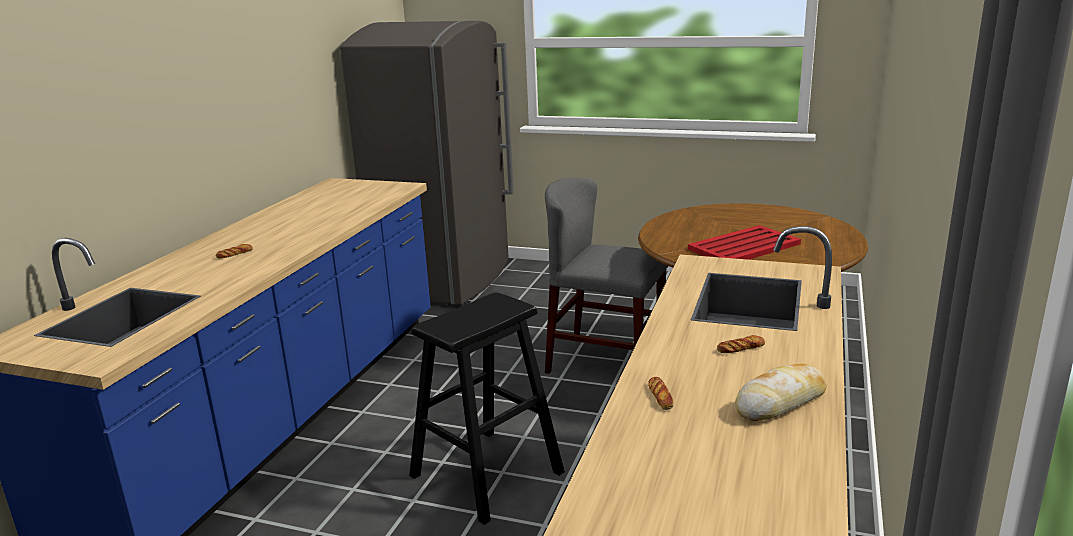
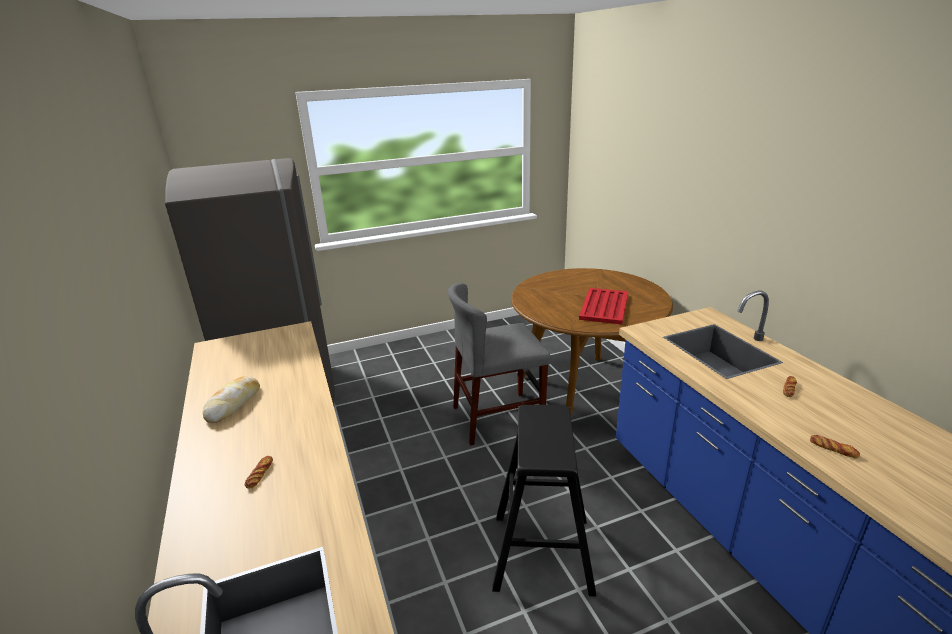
camera: 40 degrees left, 5 degrees up
bread [735,363,826,421] -> bread moved to [203,376,260,423]

